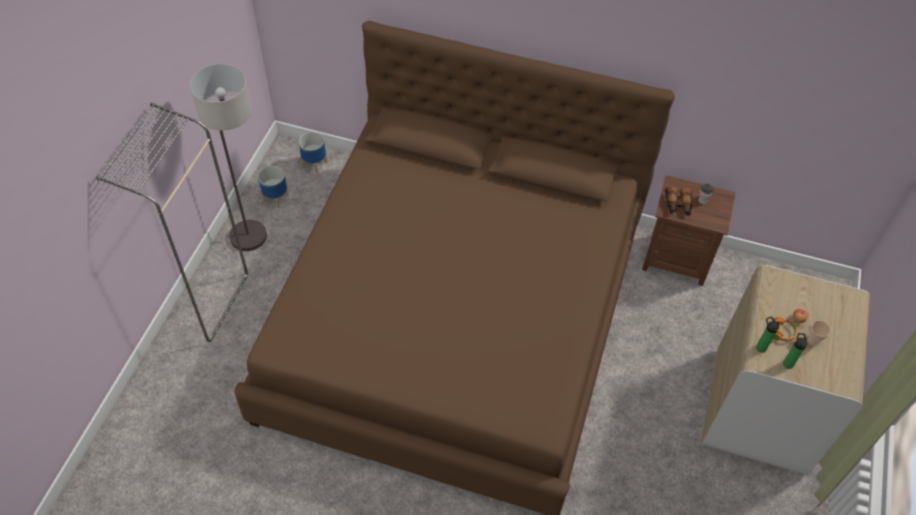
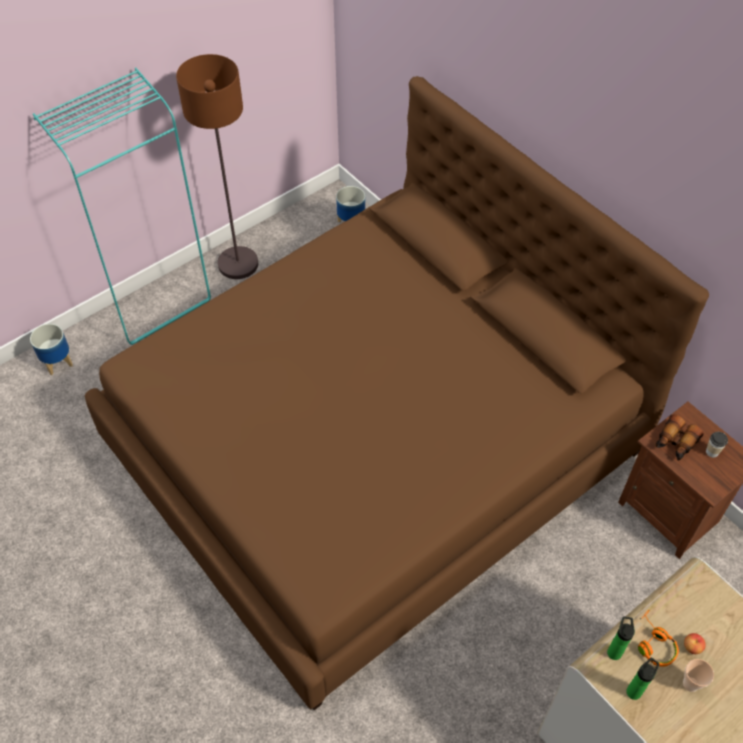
camera: 35 degrees right, 0 degrees up
grey clothes rack [96,102,248,342] -> turquoise clothes rack [33,67,211,345]
grey floor lamp [190,64,267,251] -> brown floor lamp [176,54,258,279]
planter [258,166,289,208] -> planter moved to [30,324,73,375]

